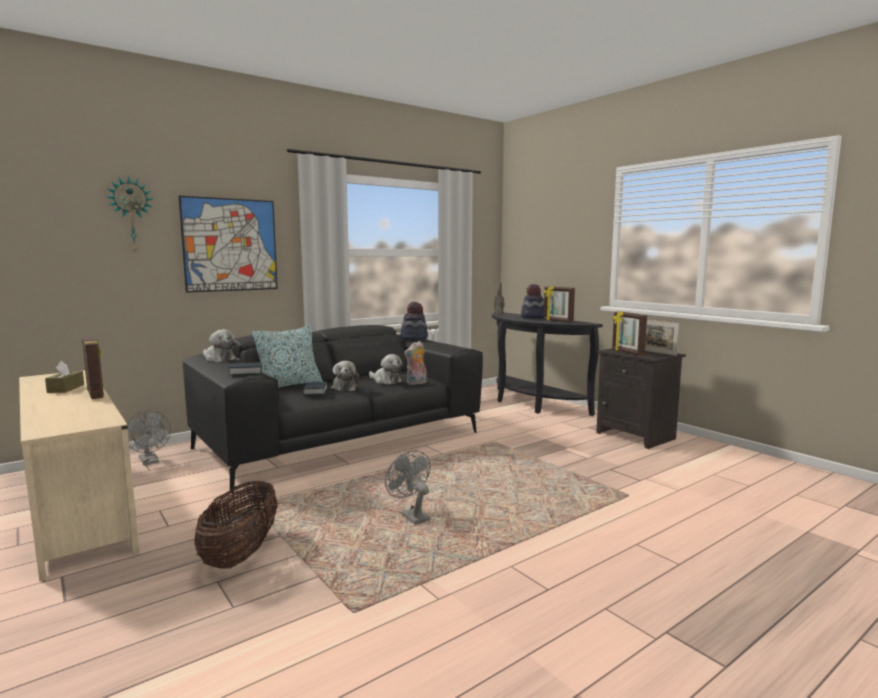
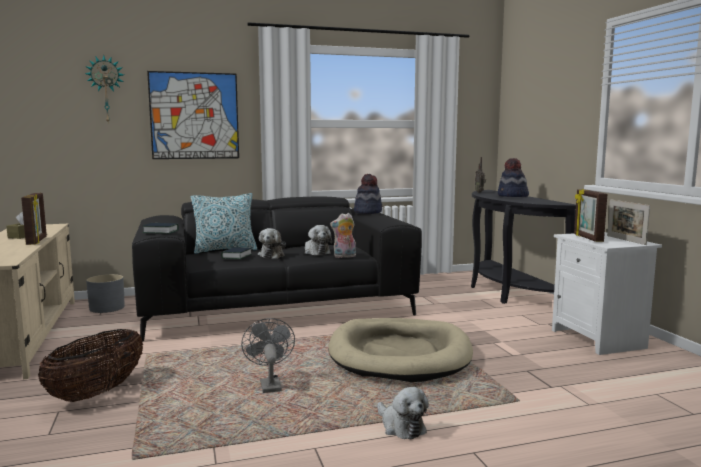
camera: 20 degrees right, 0 degrees up
grey fan [127,410,171,465] -> grey planter [86,274,125,313]
plush toy [203,330,236,362] -> plush toy moved to [377,387,429,440]
picture frame [544,286,575,322] -> none
black nightstand [596,348,686,449] -> white nightstand [552,232,662,355]
none -> beige dog bed [328,318,473,382]

